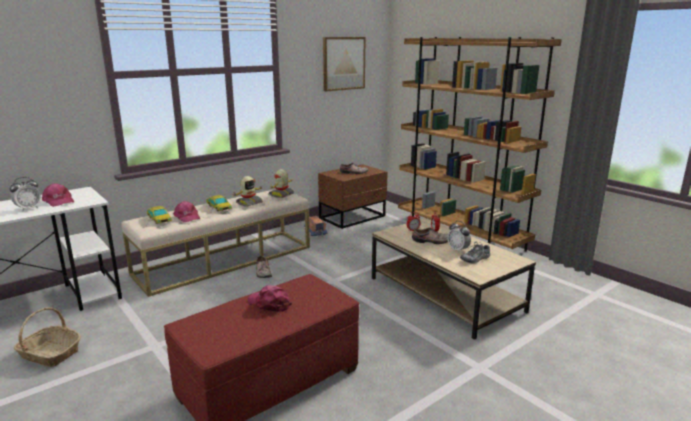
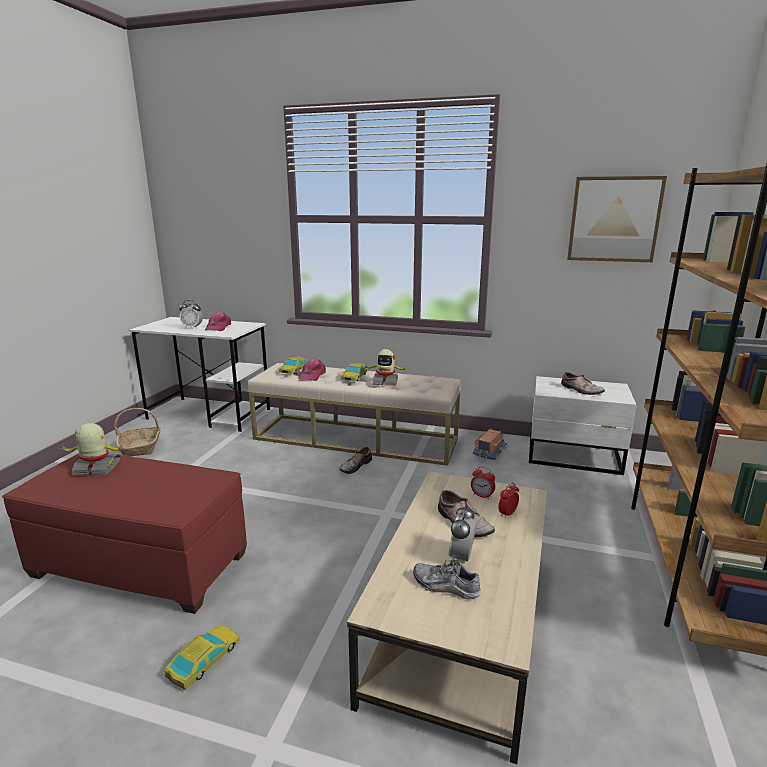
camera: 55 degrees right, 0 degrees up
pink cap [248,285,293,312] -> none
toy robot [268,169,294,198] -> toy robot moved to [58,423,126,475]
brown nightstand [318,164,388,229] -> white nightstand [529,376,637,475]
none -> toy car [165,625,240,690]

